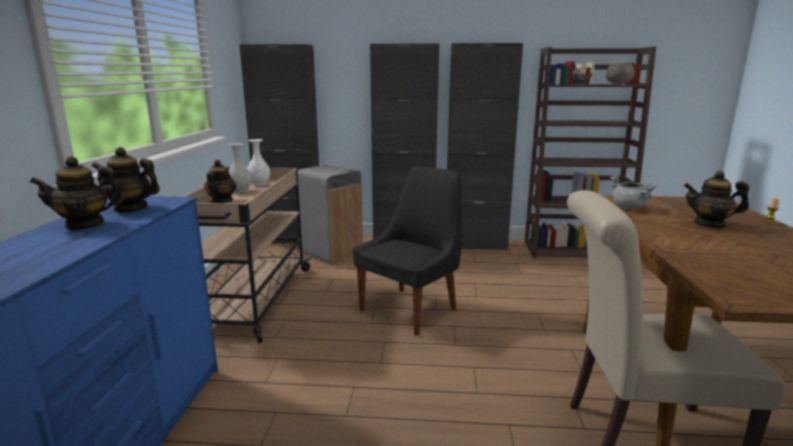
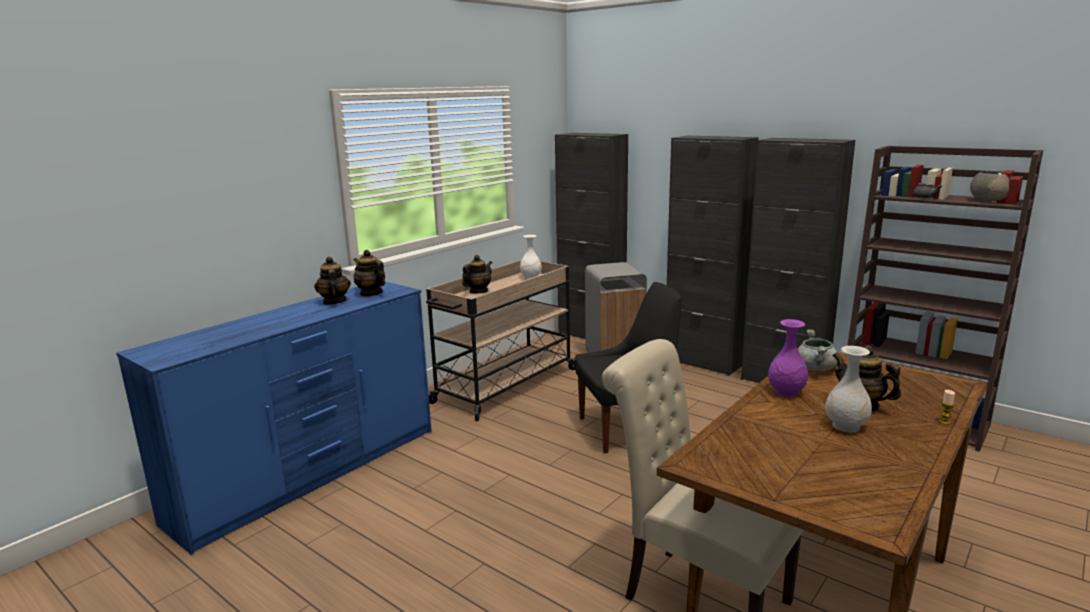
camera: 35 degrees right, 0 degrees up
teapot [30,156,124,230] -> teapot turned 60 degrees clockwise [314,257,351,305]
white vase [228,143,252,193] -> white vase moved to [826,346,872,432]
none -> purple vase [768,319,808,397]

